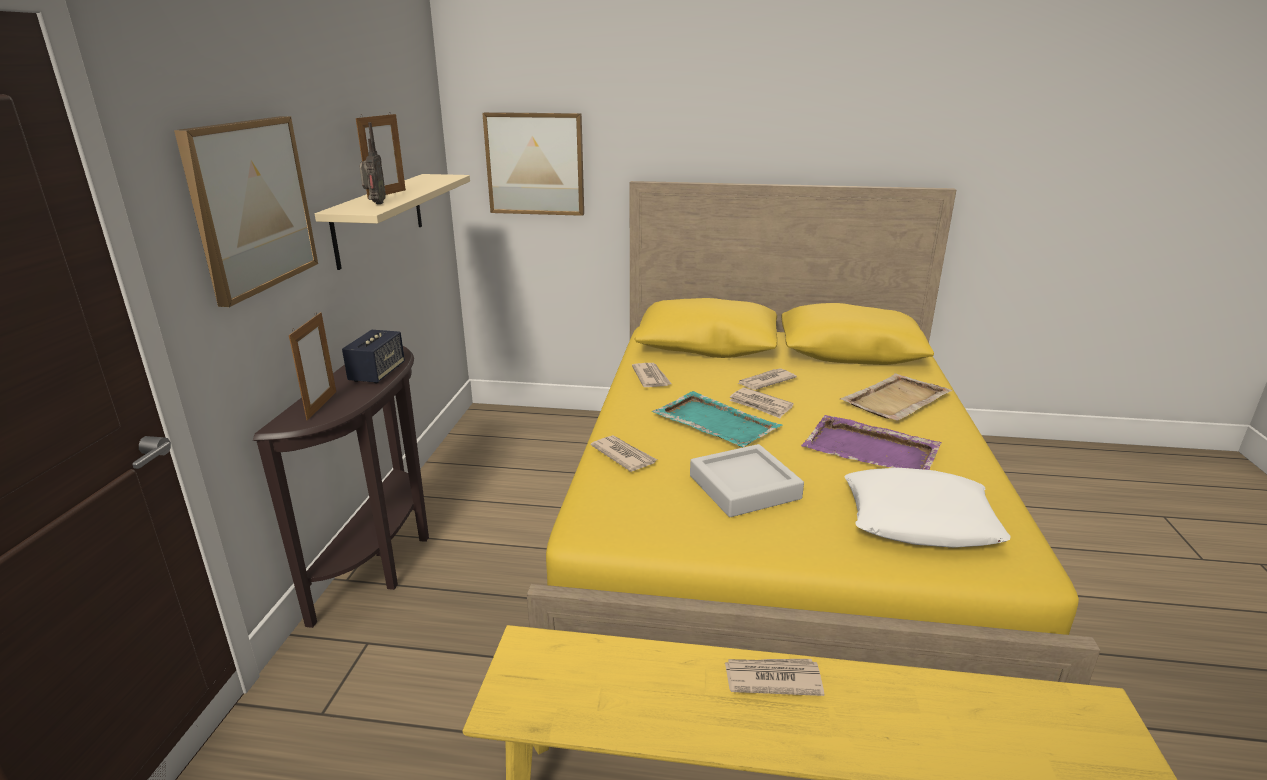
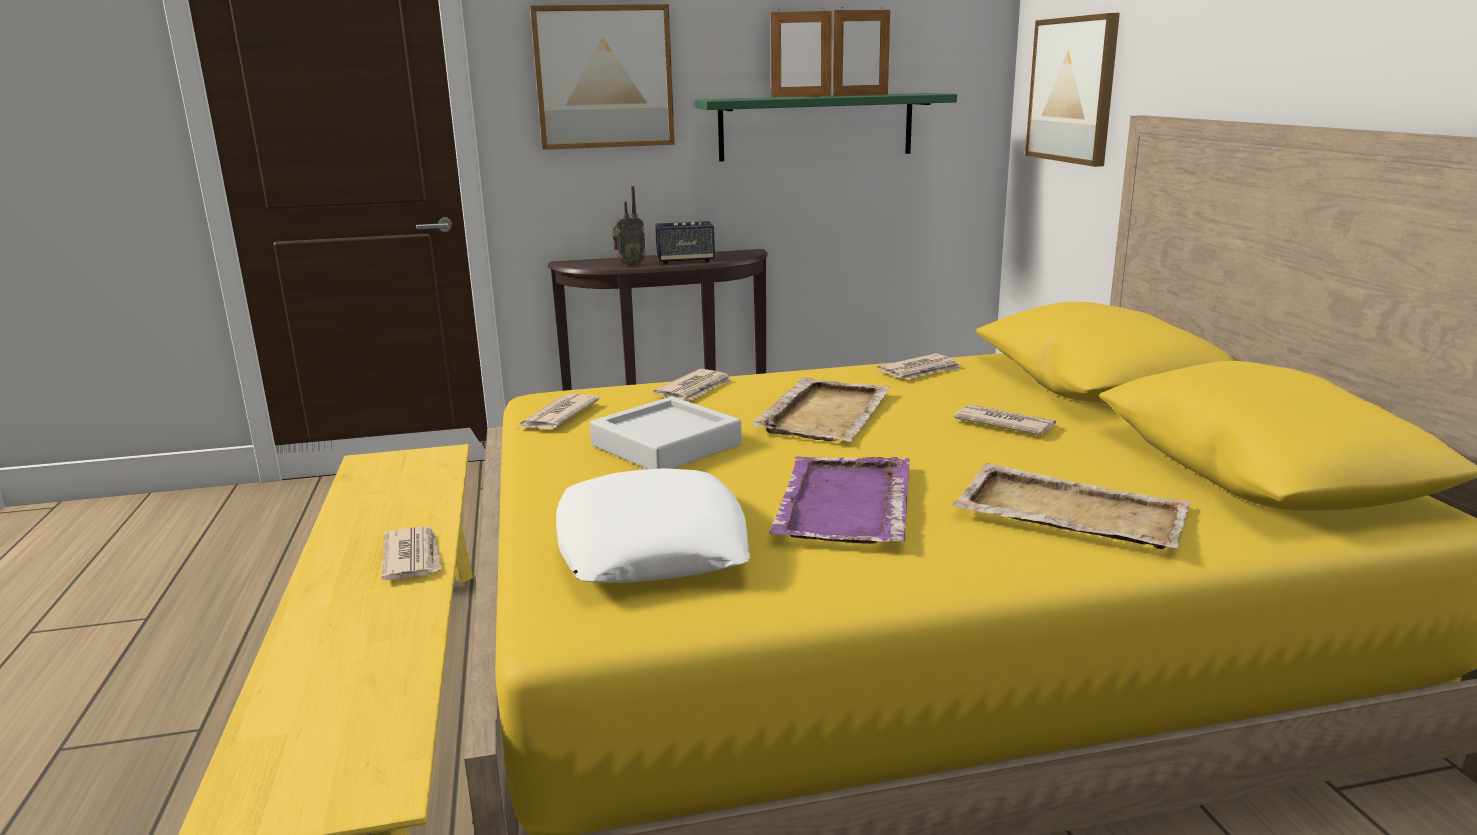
camera: 70 degrees right, 5 degrees down
picture frame [289,312,336,420] -> picture frame moved to [833,7,890,96]
beige shelf [315,174,470,270] -> green shelf [695,93,957,162]
radio [359,122,386,204] -> radio moved to [612,186,646,266]
turquoise tray [652,391,782,447] -> beige tray [752,377,890,442]
newspaper [729,387,794,418] -> newspaper moved to [519,394,599,429]

